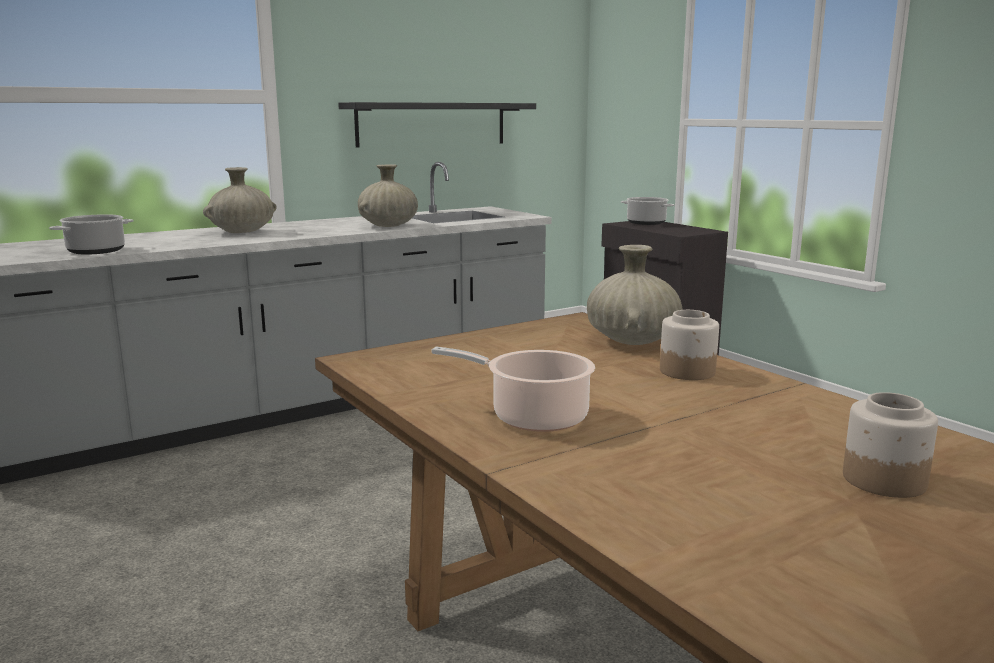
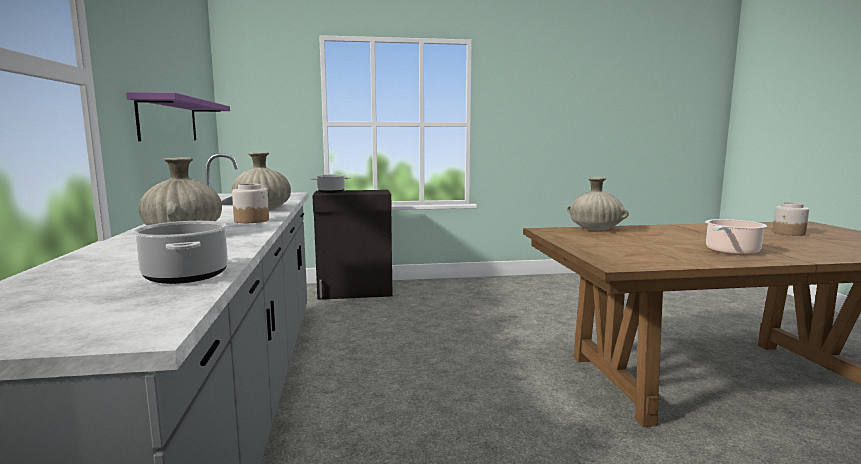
camera: 65 degrees left, 5 degrees down
black shelf [338,102,536,147] -> purple shelf [126,92,230,141]
jar [660,310,719,380] -> jar moved to [232,184,269,223]

